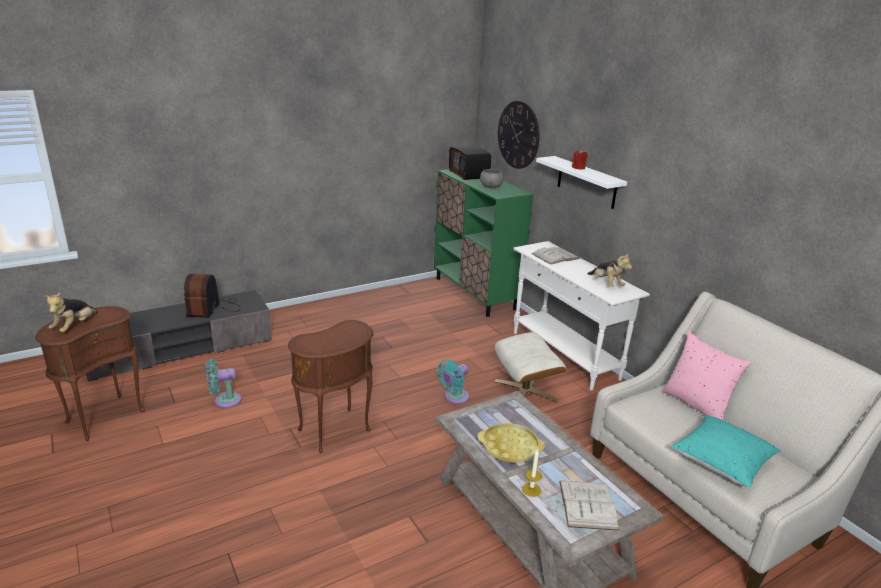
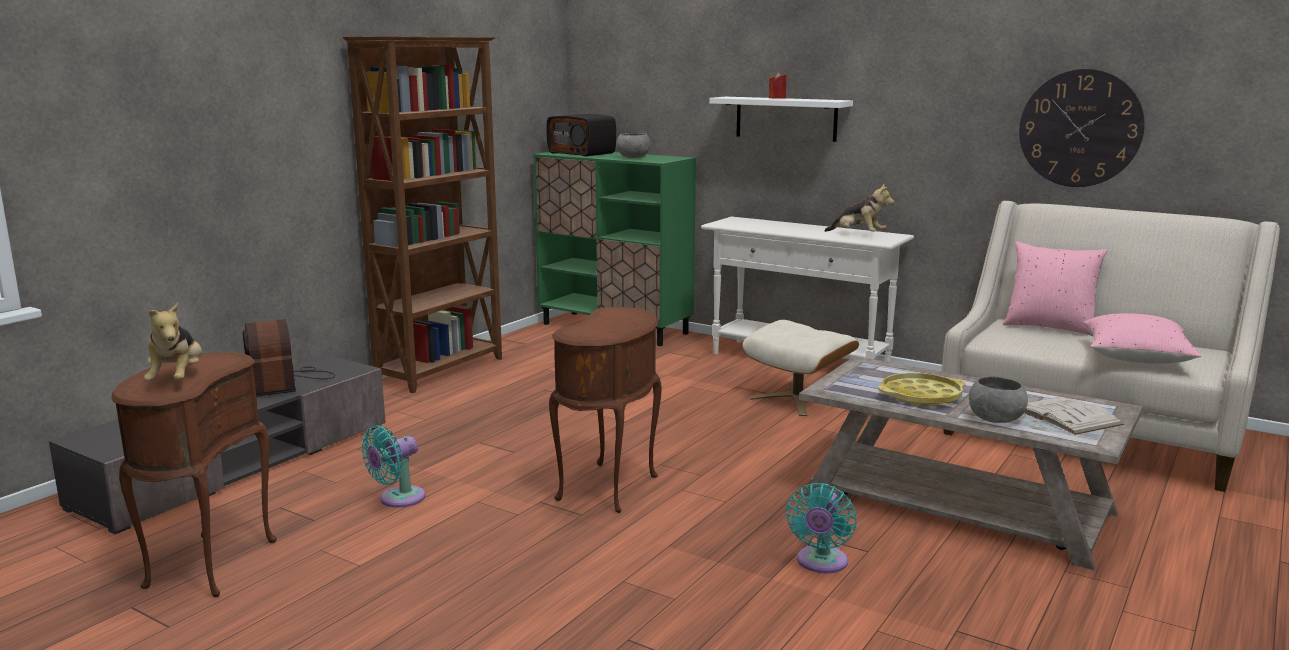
camera: 25 degrees left, 10 degrees down
turquoise fan [437,359,470,404] -> turquoise fan moved to [786,483,857,573]
wall clock [498,101,540,169] -> wall clock moved to [1019,69,1145,187]
candle [522,449,542,497] -> grey bowl [969,376,1028,423]
white book [532,247,580,265] -> none
turquoise pillow [671,415,781,488] -> pink pillow [1083,313,1201,364]
none -> brown bookcase [343,36,502,393]

